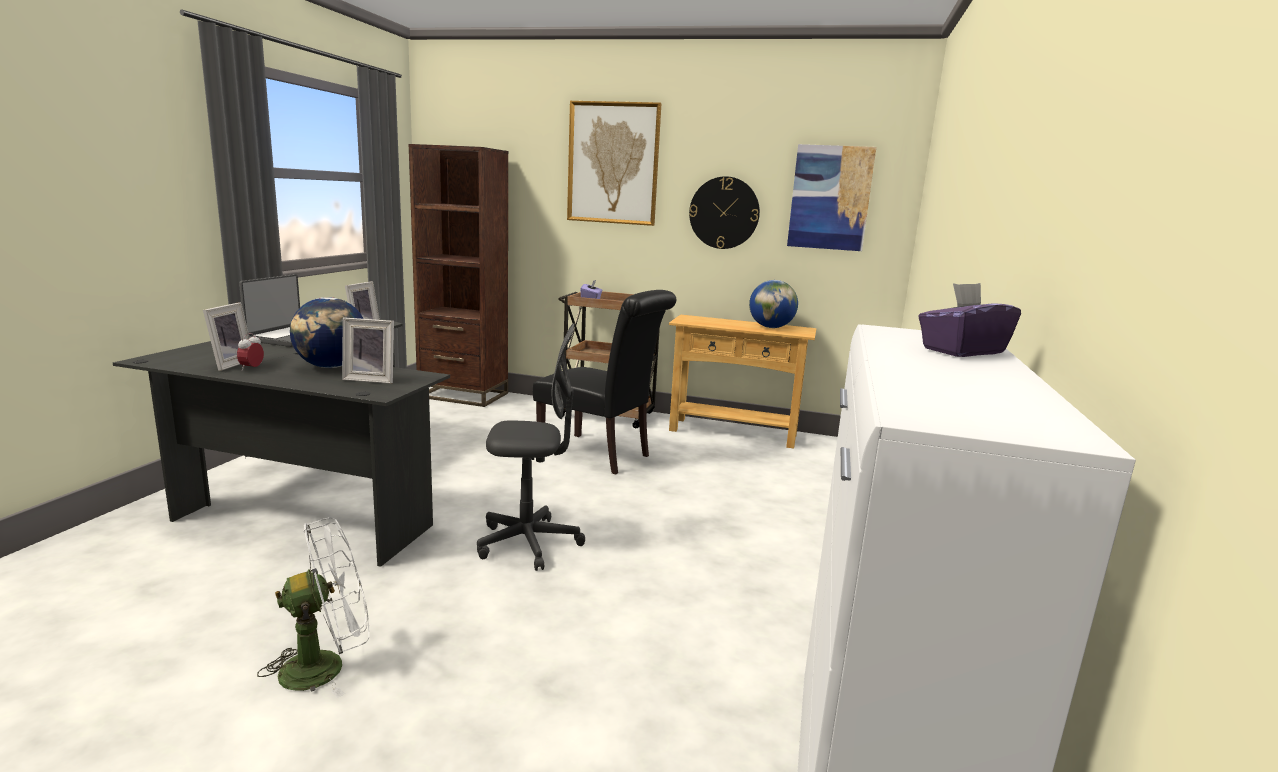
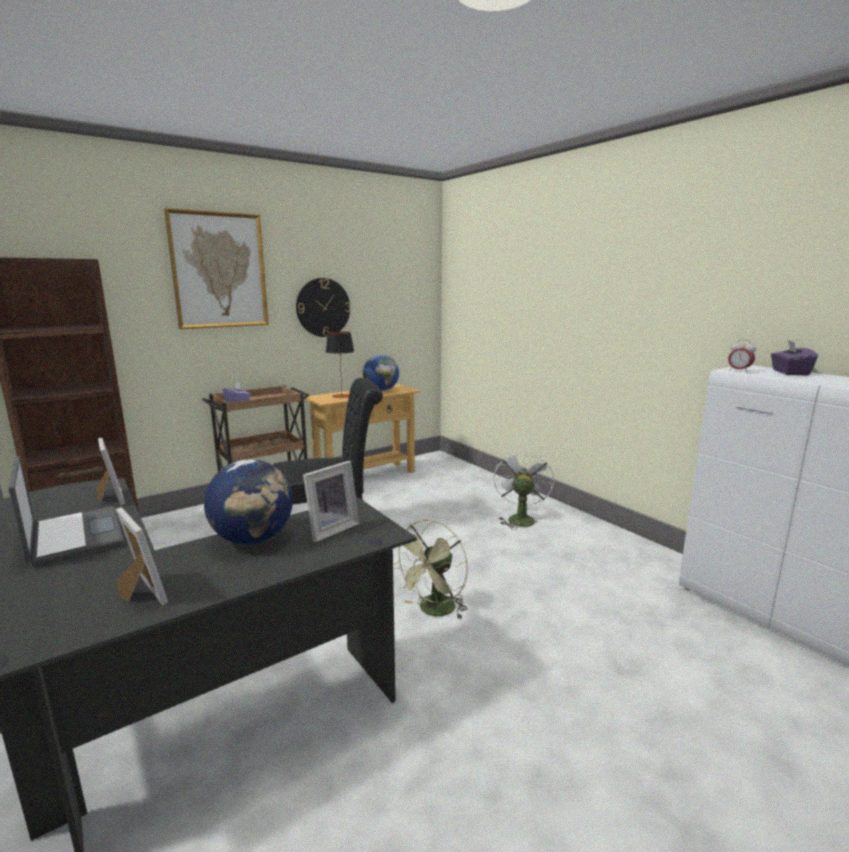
camera: 50 degrees left, 0 degrees up
alarm clock [237,333,264,371] -> alarm clock moved to [728,339,756,373]
white fan [257,517,370,698] -> white fan moved to [494,449,554,530]
grey office chair [477,323,585,571] -> green fan [393,519,468,620]
picture [787,144,876,251] -> none
none -> table lamp [326,332,354,398]

